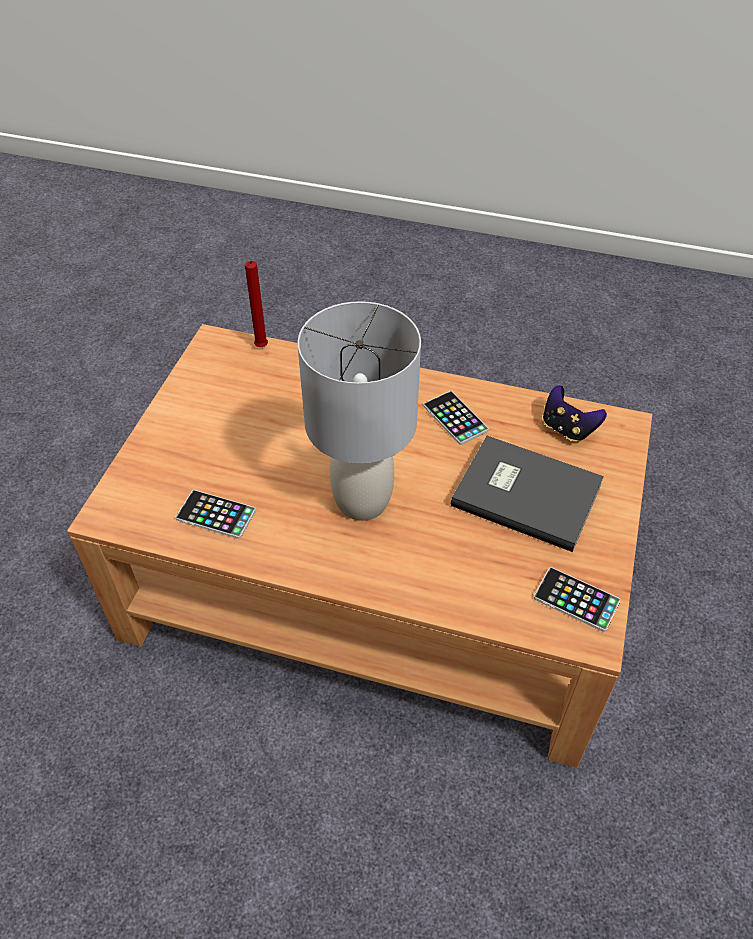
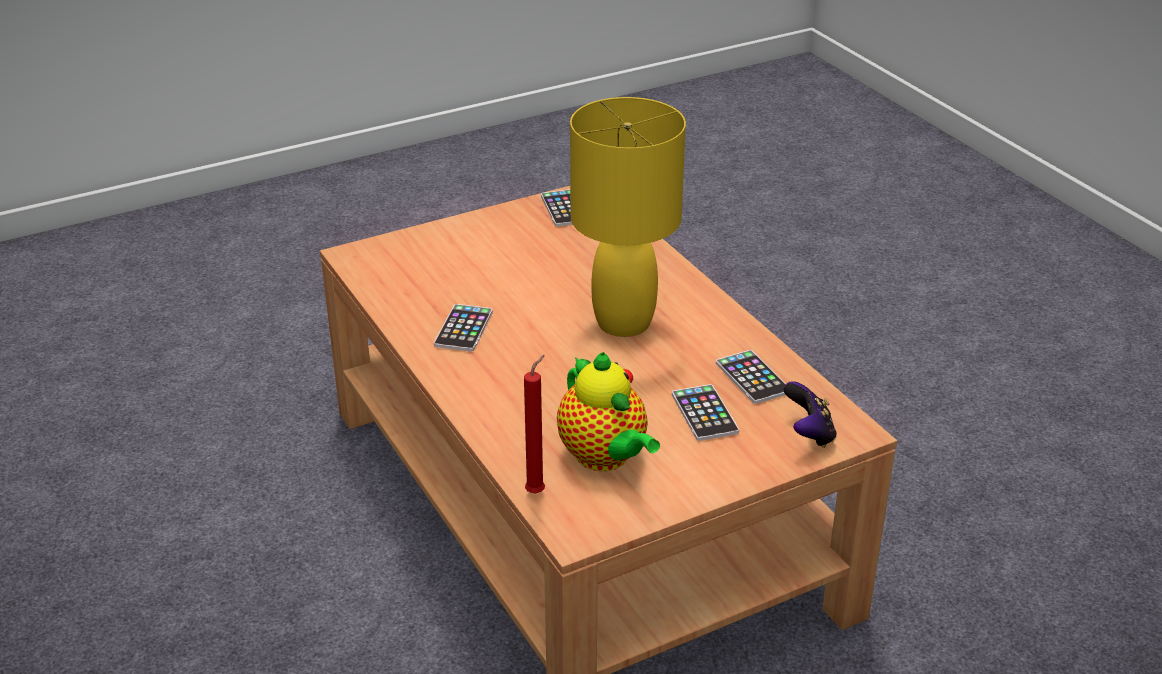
camera: 135 degrees left, 15 degrees down
grey table lamp [298,301,421,521] -> yellow table lamp [570,97,686,337]
grey book [451,436,604,552] -> none
game controller [543,385,607,442] -> game controller moved to [783,381,837,448]
none -> teapot [557,352,660,471]
none -> phone [672,384,739,441]

